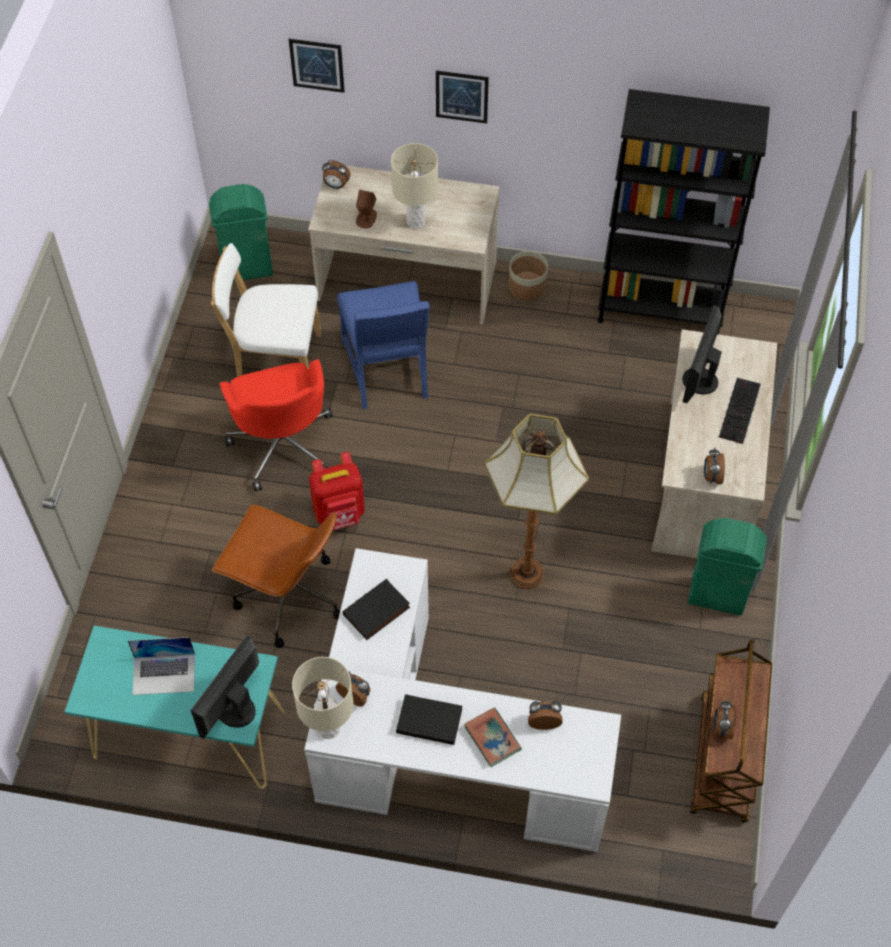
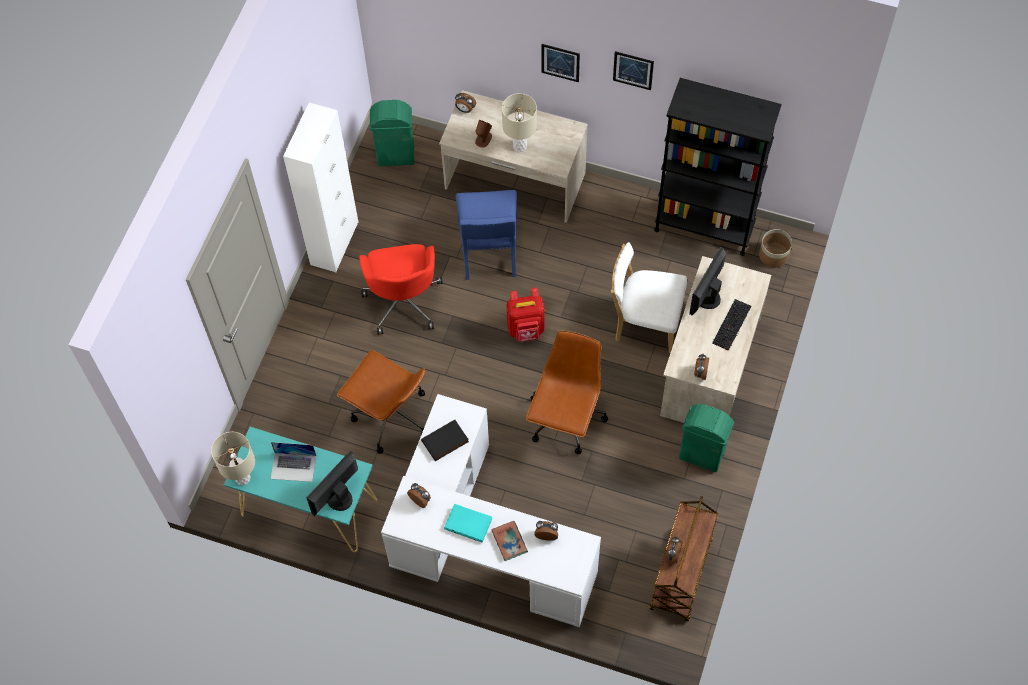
camera: 10 degrees right, 5 degrees up
white chair [211,243,321,377] -> white chair moved to [611,242,687,353]
picture [289,39,345,93] -> picture moved to [613,51,654,90]
beige table lamp [292,657,354,739] -> beige table lamp moved to [211,432,255,485]
red backpack [309,452,365,530] -> red backpack moved to [507,288,544,342]
black book [396,694,462,745] -> turquoise book [444,504,492,543]
floor lamp [484,414,589,589] -> brown office chair [526,331,608,454]
planter [509,251,548,300] -> planter moved to [759,229,792,267]
none -> white cabinet [283,103,358,272]

